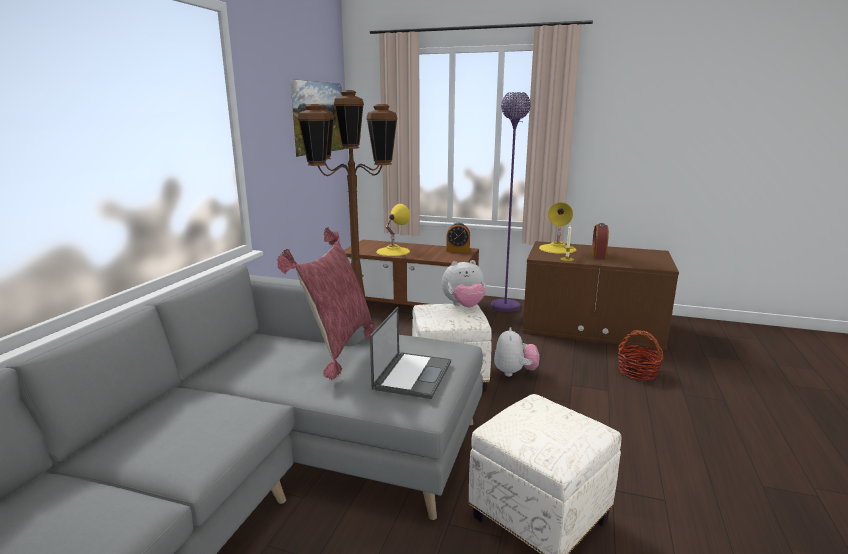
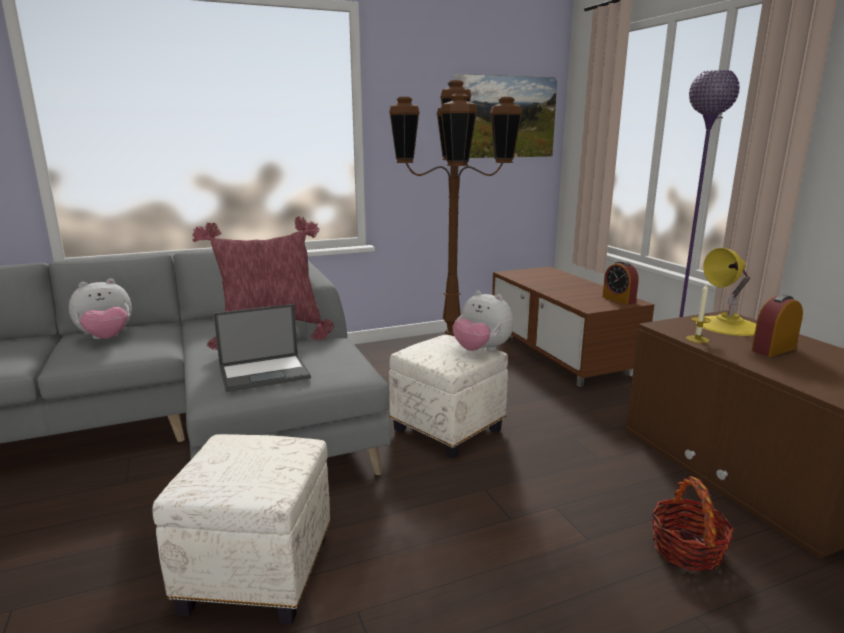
camera: 50 degrees right, 0 degrees up
yellow table lamp [376,204,410,256] -> none
plush toy [494,327,539,377] -> plush toy moved to [69,279,132,339]

